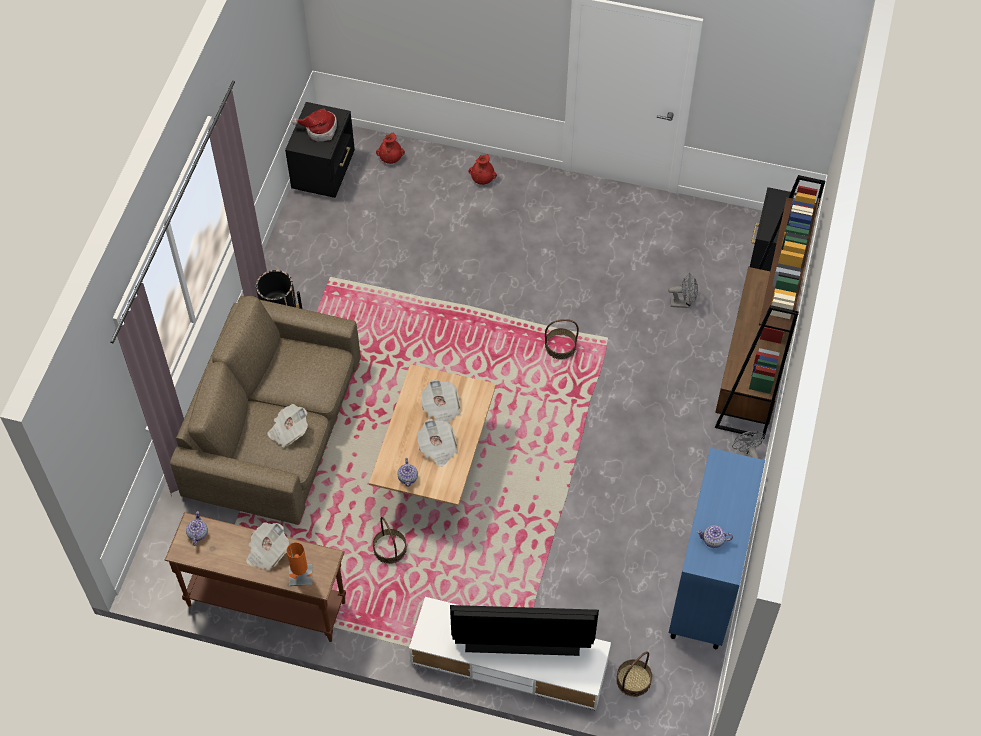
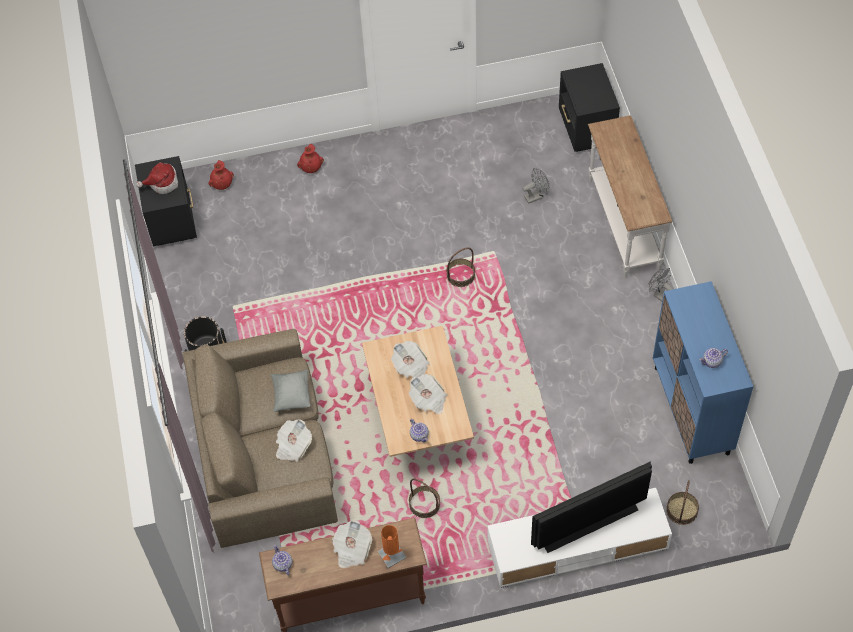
camera: 25 degrees left, 0 degrees up
brown bookcase [715,175,825,438] -> white console table [588,115,672,278]
none -> grey pillow [271,370,310,412]

